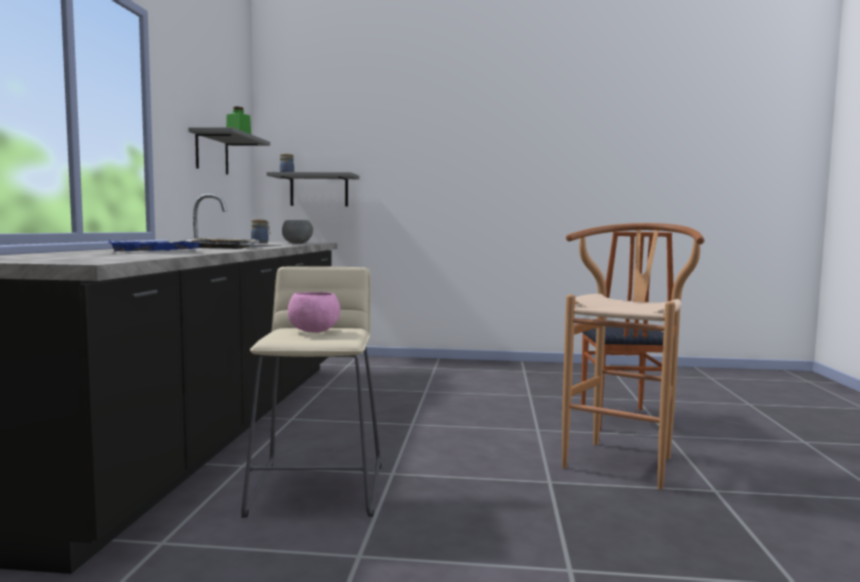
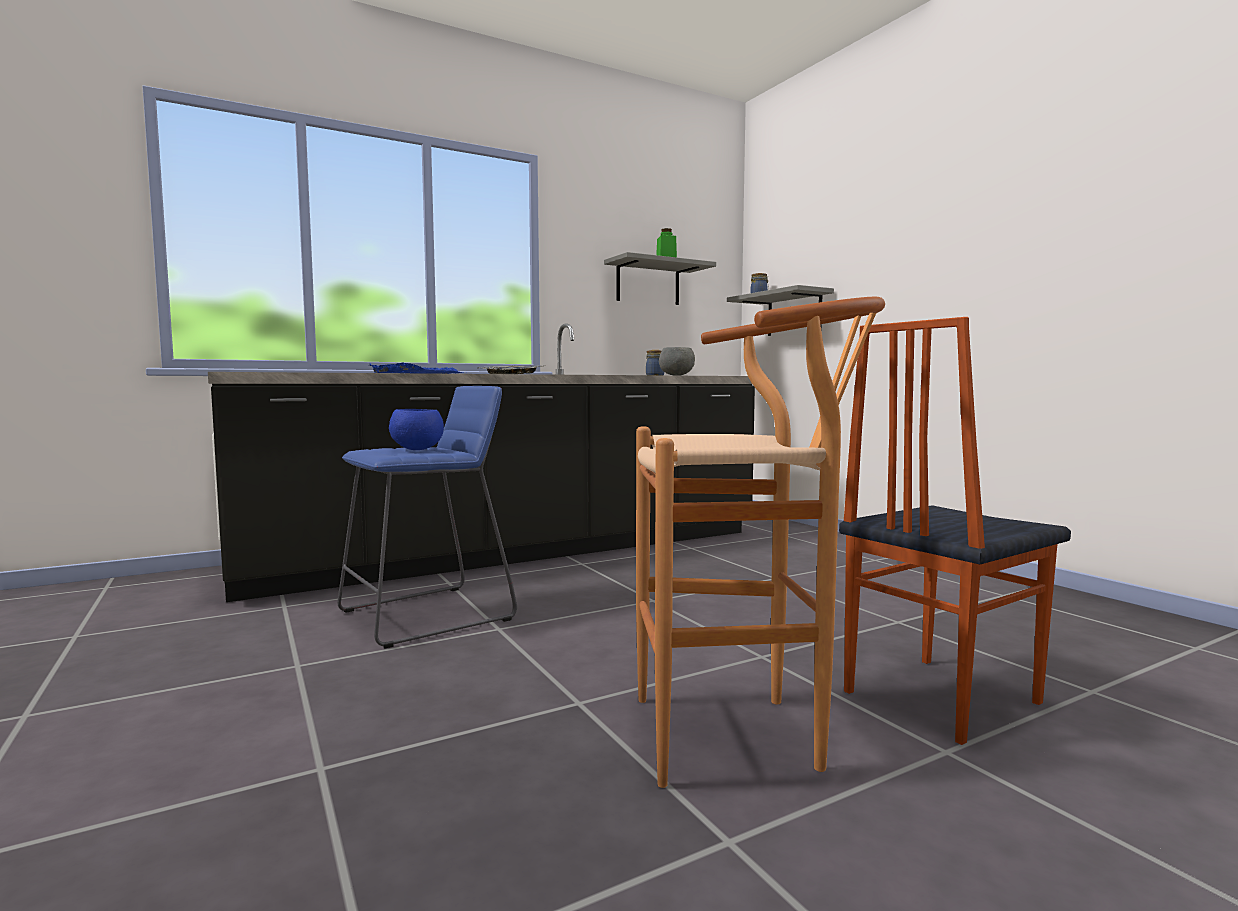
camera: 55 degrees right, 0 degrees up
beige stool [241,266,381,518] -> blue stool [337,386,517,649]
pink bowl [288,292,340,333] -> blue bowl [389,409,444,450]

